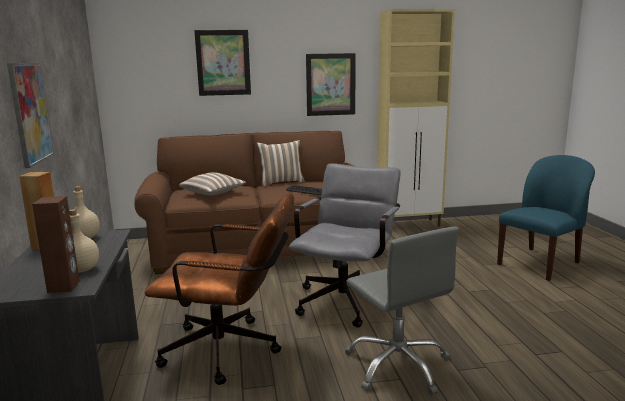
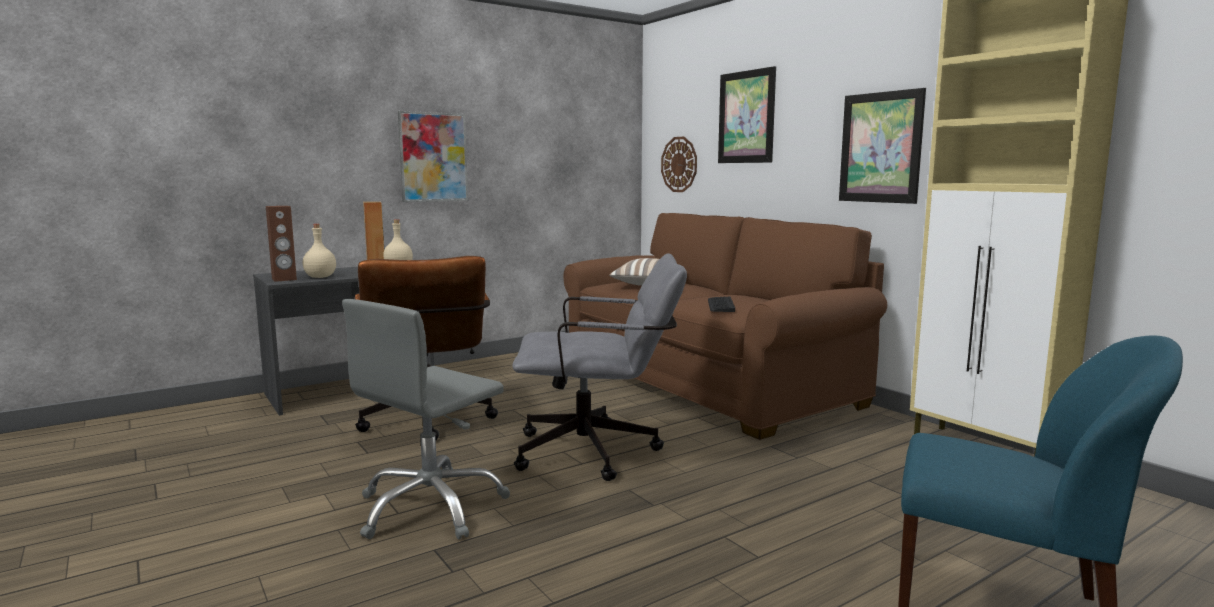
camera: 65 degrees right, 5 degrees down
pillow [256,140,305,186] -> none
none -> wall clock [661,137,697,192]

